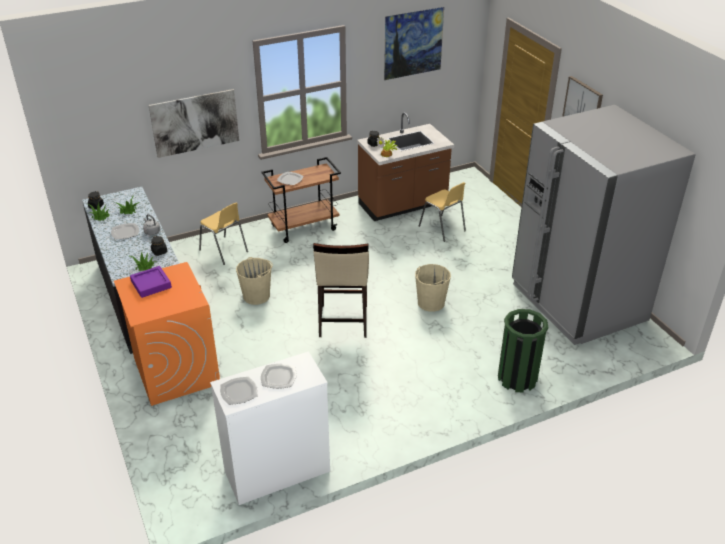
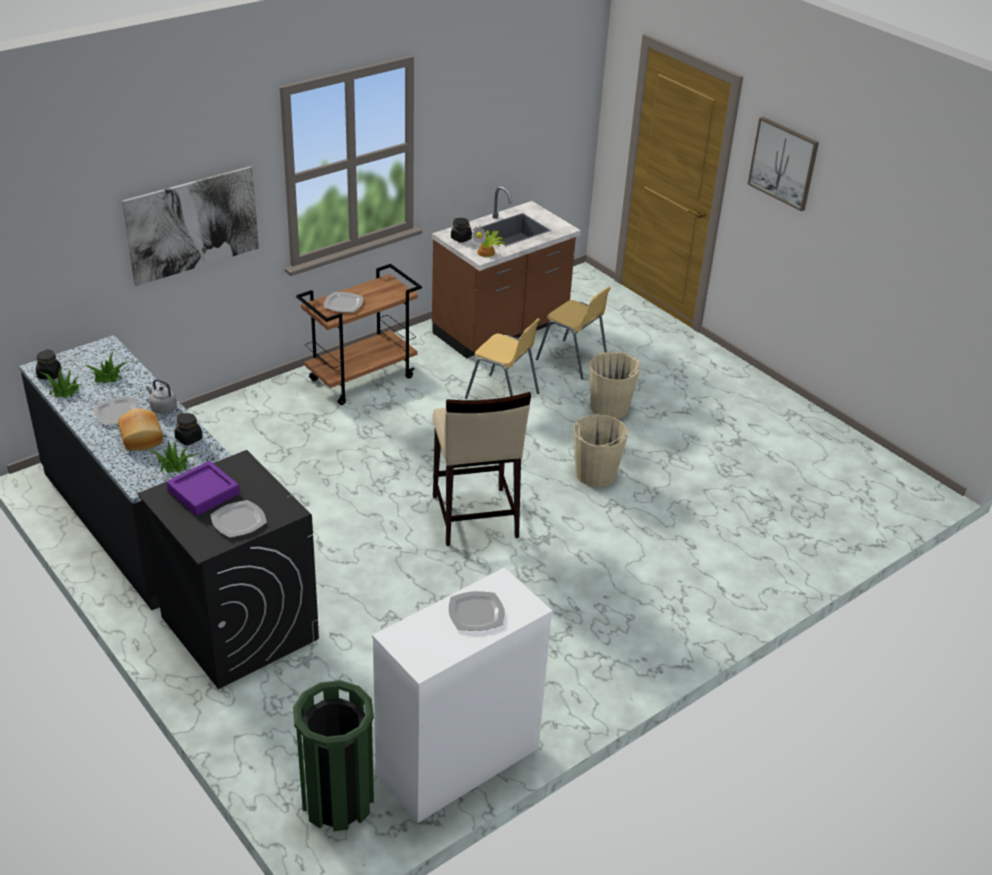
camera: 15 degrees left, 0 degrees up
orange washing machine [114,262,220,406] -> black washing machine [137,450,319,689]
yellow chair [199,202,248,265] -> yellow chair moved to [465,318,540,399]
plate [220,377,258,405] -> plate moved to [210,500,267,538]
beige bucket [236,257,273,305] -> beige bucket moved to [590,351,640,419]
picture [384,7,444,80] -> none
green trash can [498,309,548,392] -> green trash can moved to [293,680,374,831]
grey fridge [512,105,696,345] -> none
none -> bread [118,408,163,451]

